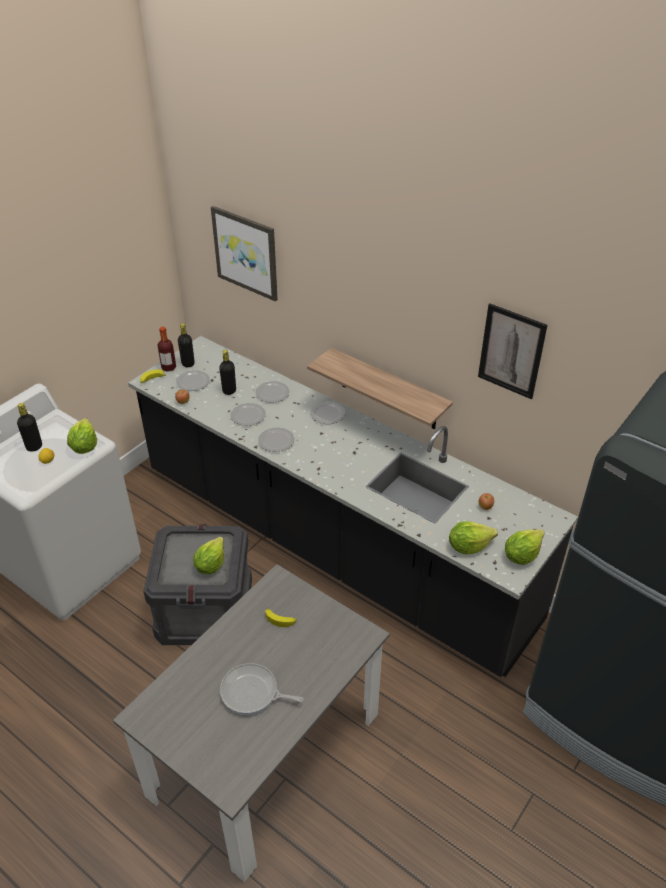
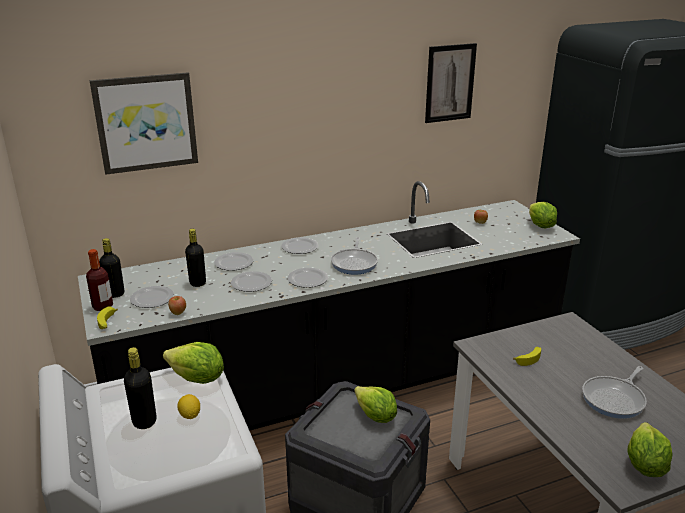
camera: 60 degrees left, 15 degrees down
shelf [307,348,453,429] -> none
lettuce [449,521,498,555] -> lettuce moved to [628,422,672,477]
none -> frying pan [331,237,378,275]

